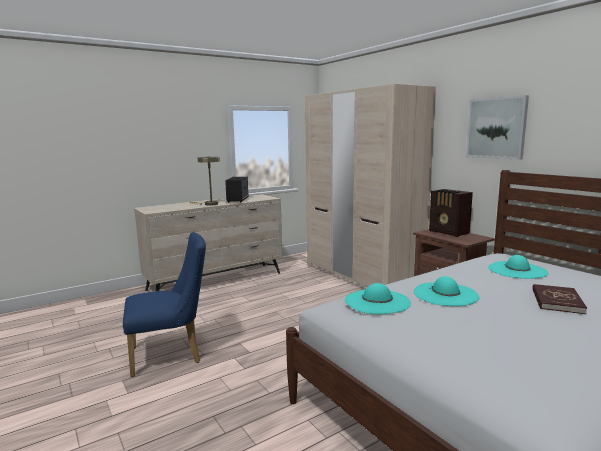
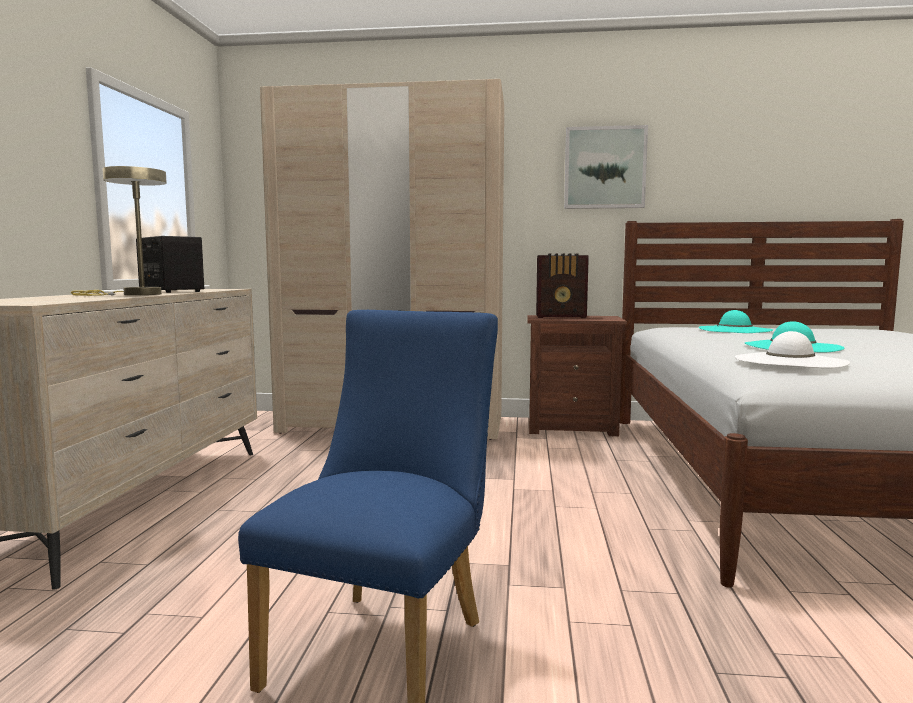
camera: 50 degrees left, 5 degrees down
turquoise hat [345,283,411,314] -> white hat [735,331,850,368]
red book [532,284,587,314] -> none

